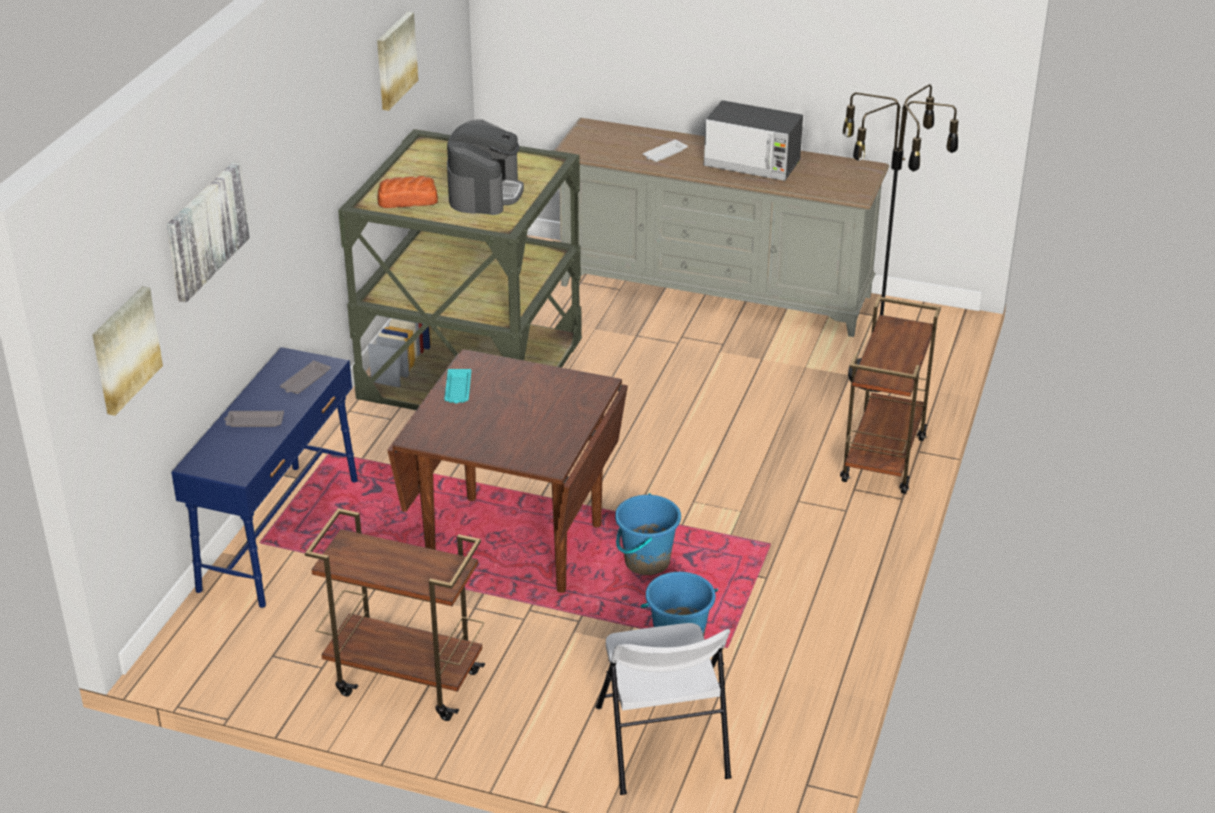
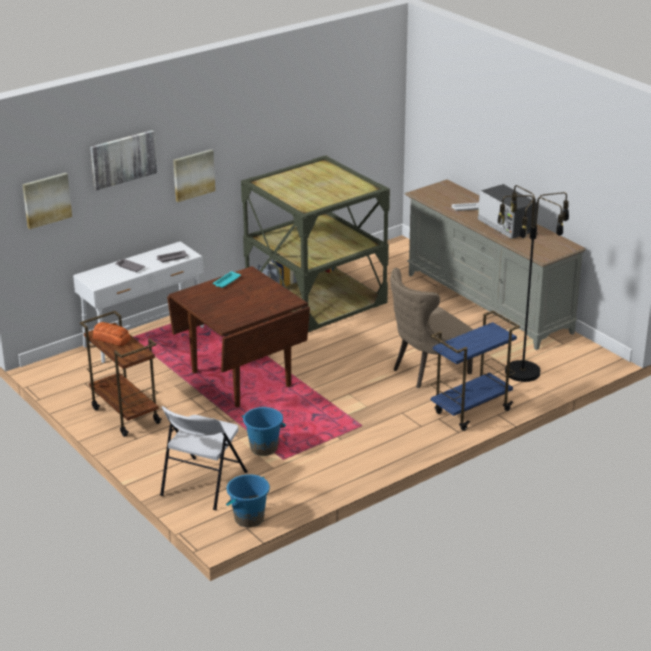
camera: 35 degrees right, 5 degrees down
blue console table [171,347,358,608] -> white console table [73,241,204,363]
picture [377,12,418,111] -> picture moved to [173,149,215,202]
bread [378,176,438,208] -> bread moved to [93,322,131,346]
coffee machine [447,119,524,215] -> none
blue bucket [615,493,681,575] -> blue bucket moved to [226,474,270,527]
brown cart [840,296,941,494] -> blue cart [430,310,520,431]
none -> beige chair [390,268,473,388]

